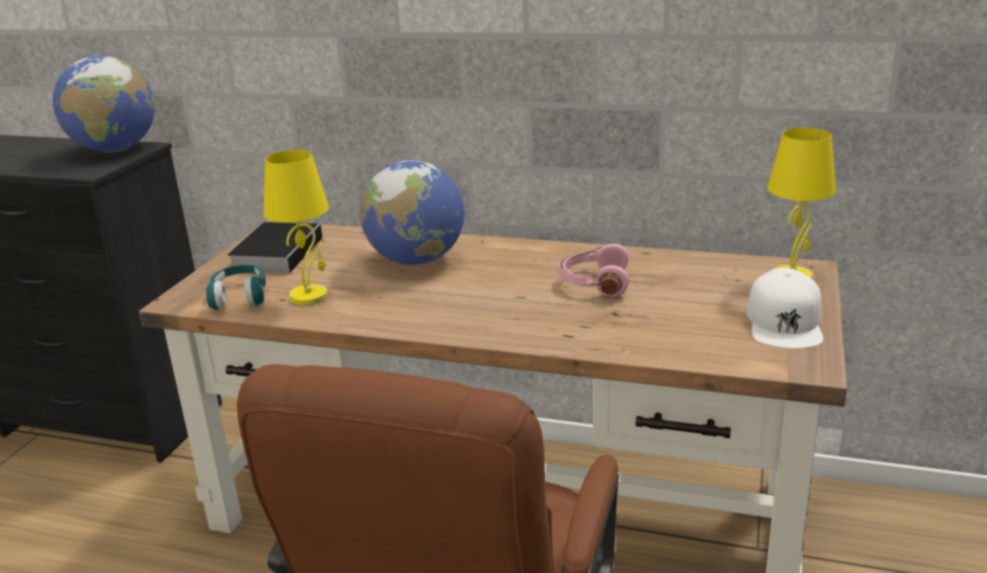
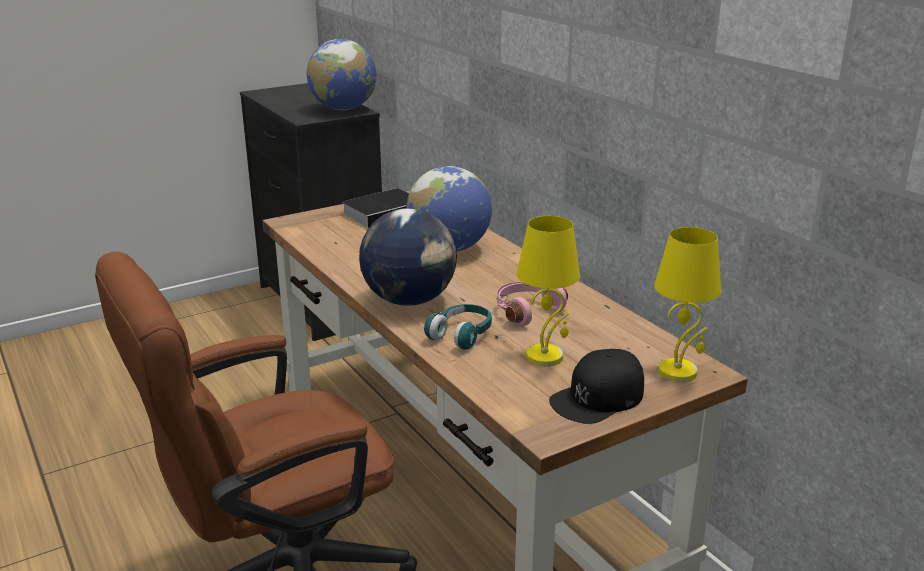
camera: 40 degrees right, 0 degrees up
turquoise headphones [206,265,266,310] -> turquoise headphones moved to [424,304,492,350]
yellow table lamp [263,150,329,306] -> yellow table lamp moved to [517,216,580,367]
white cap [746,268,823,349] -> black cap [549,349,644,424]
none -> globe [359,208,457,306]

